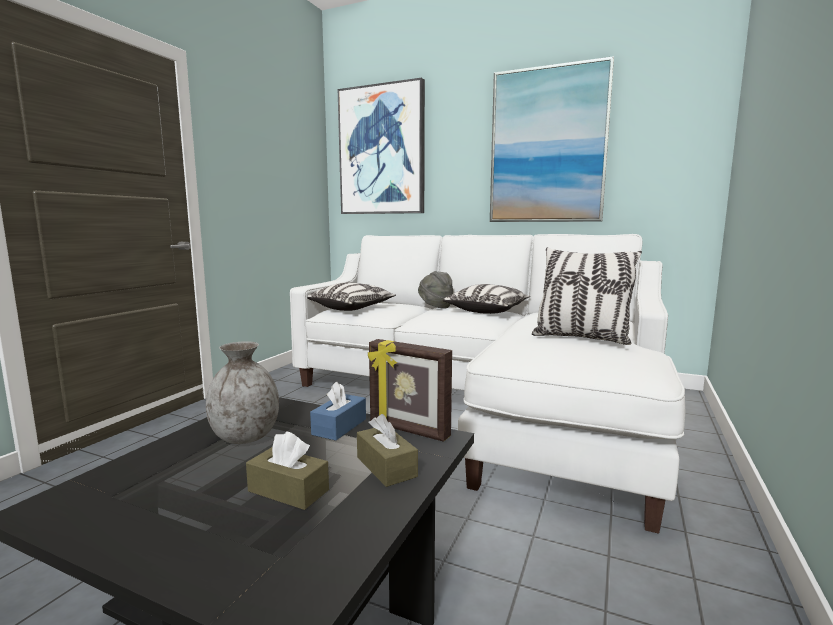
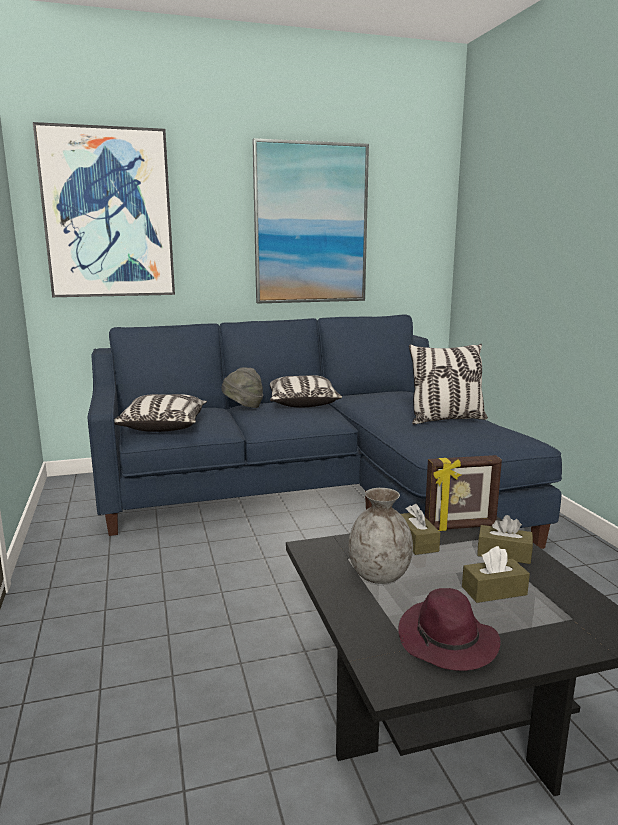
camera: 40 degrees left, 5 degrees up
white sofa [290,234,685,534] -> blue sofa [88,314,562,549]
blue tissue box [310,382,366,441] -> brown tissue box [401,504,441,555]
none -> purple hat [398,588,501,671]

